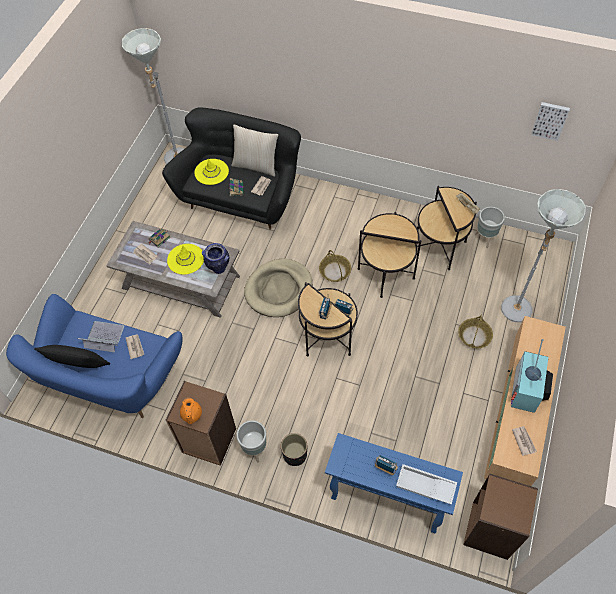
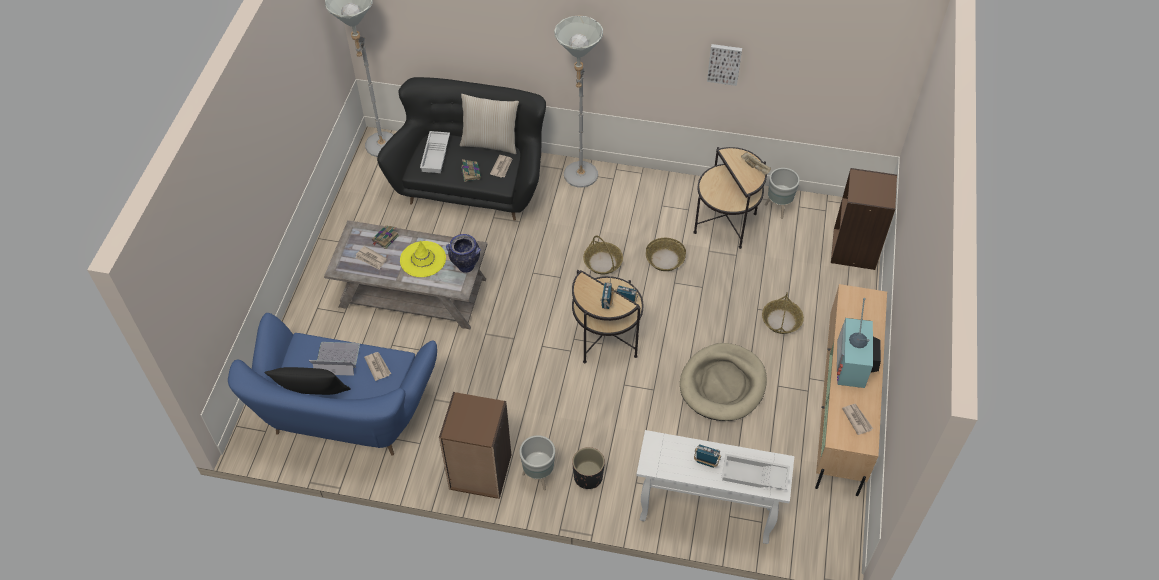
camera: 10 degrees left, 5 degrees down
orange teapot [180,398,202,424] -> none
yellow hat [194,159,229,185] -> white tray [420,131,450,173]
beige dog bed [244,259,312,317] -> beige dog bed moved to [680,343,767,421]
blue console table [325,433,463,534] -> white console table [636,430,794,544]
side table [357,212,421,298] -> basket [646,238,686,271]
brown bookcase [463,474,538,560] -> brown bookcase moved to [831,168,897,270]
grey floor lamp [501,189,586,322] -> grey floor lamp moved to [554,16,603,188]
picture [531,102,570,141] -> picture moved to [707,44,742,86]

